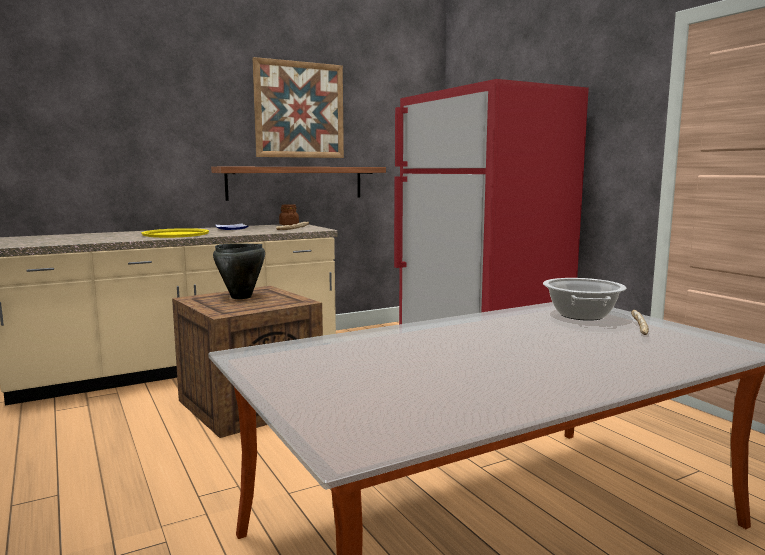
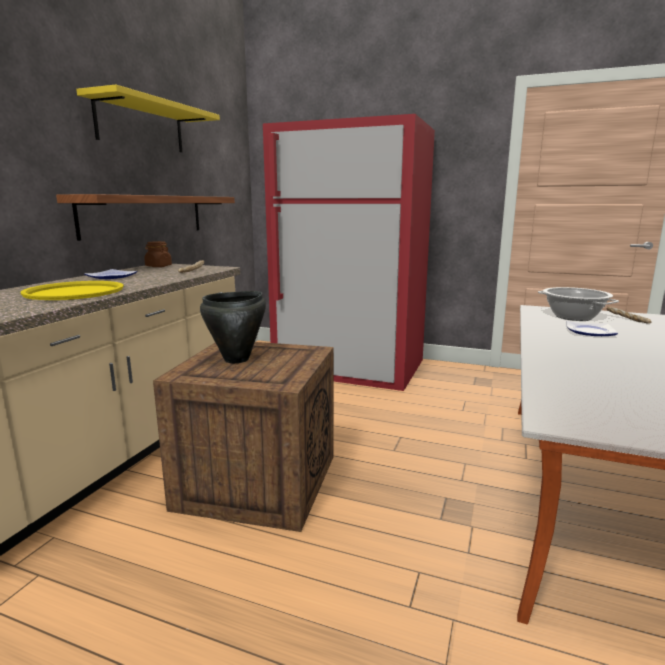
camera: 40 degrees left, 5 degrees up
picture [252,57,344,158] -> yellow shelf [76,84,220,152]
none -> plate [567,321,618,336]

